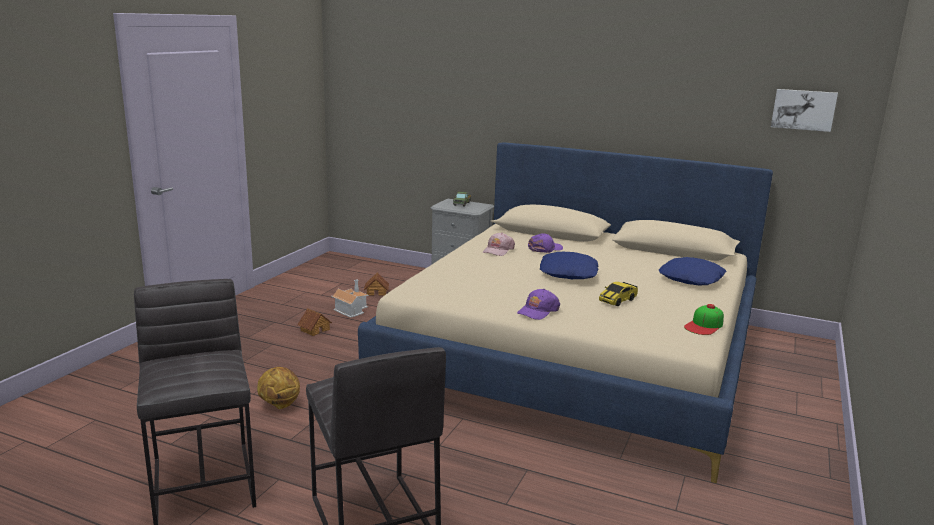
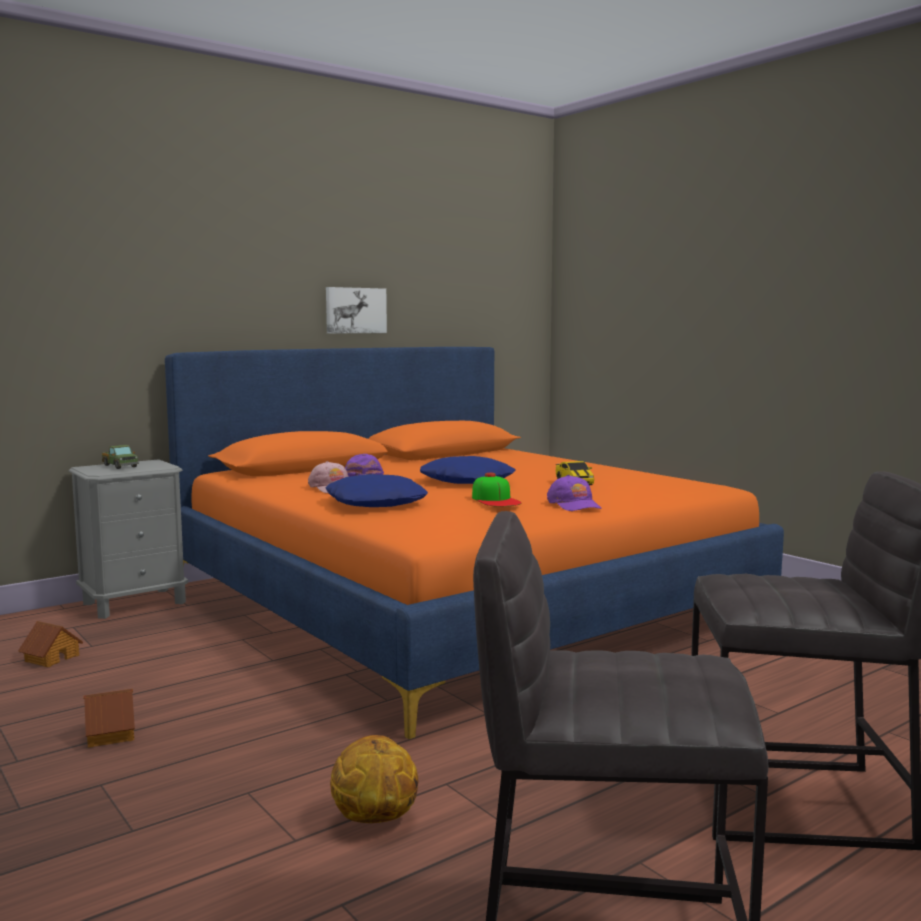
camera: 60 degrees left, 10 degrees down
toy house [331,279,369,318] -> none
beige bed [358,142,773,483] -> orange bed [165,347,784,739]
blue pillow [659,257,726,285] -> blue pillow moved to [325,474,428,507]
cap [684,304,724,335] -> cap moved to [472,473,522,507]
picture [771,89,838,132] -> picture moved to [326,287,387,333]

